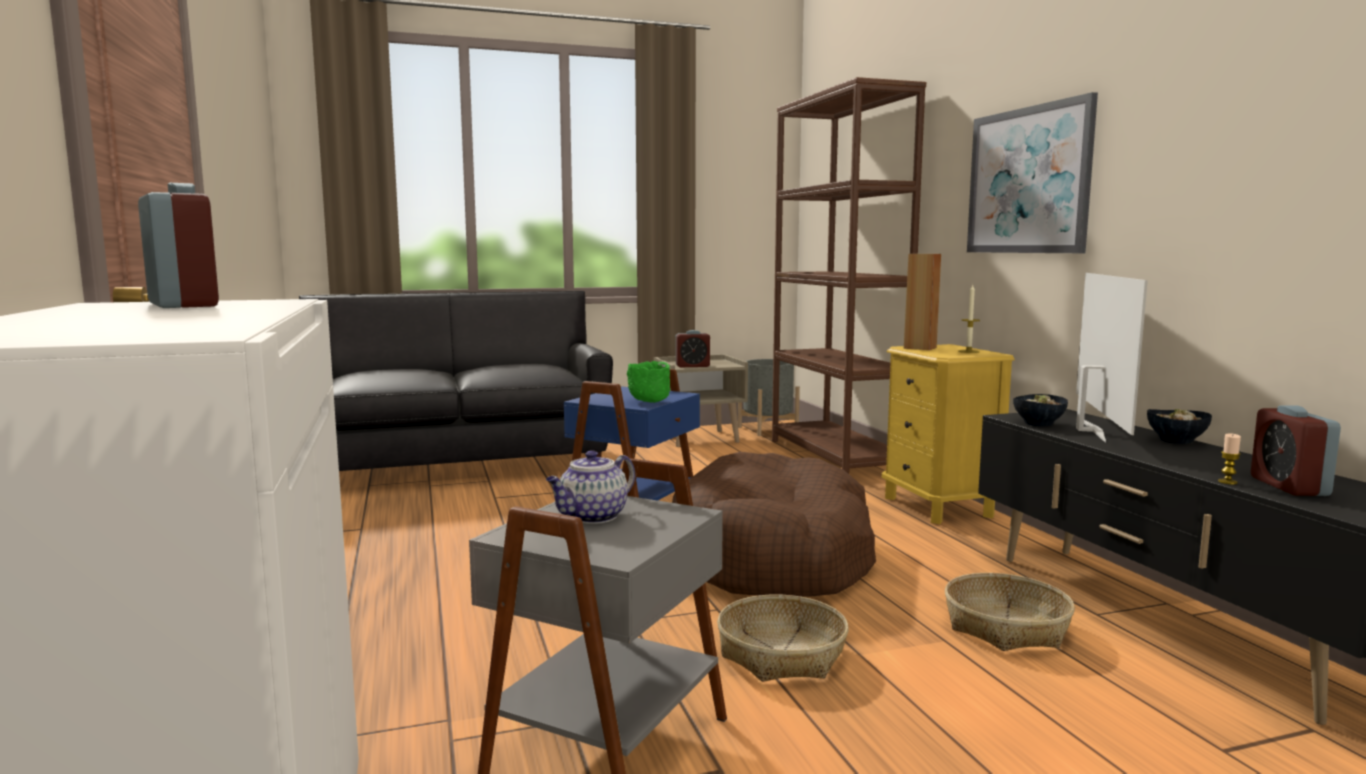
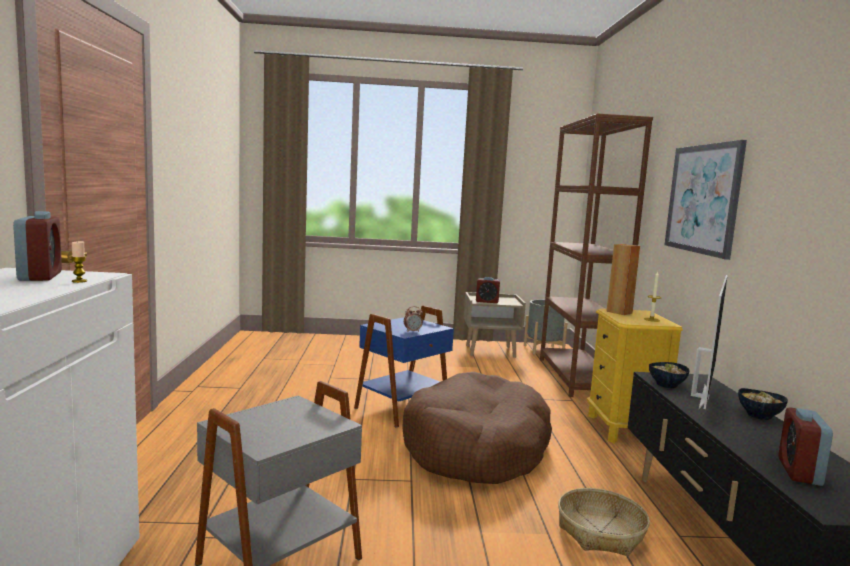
camera: 15 degrees right, 0 degrees up
black sofa [299,291,613,471] -> none
teapot [546,450,635,524] -> none
green bowl [627,361,670,403] -> alarm clock [404,306,423,332]
basket [717,594,849,682] -> none
candle [1218,433,1241,484] -> candle moved to [71,241,87,283]

